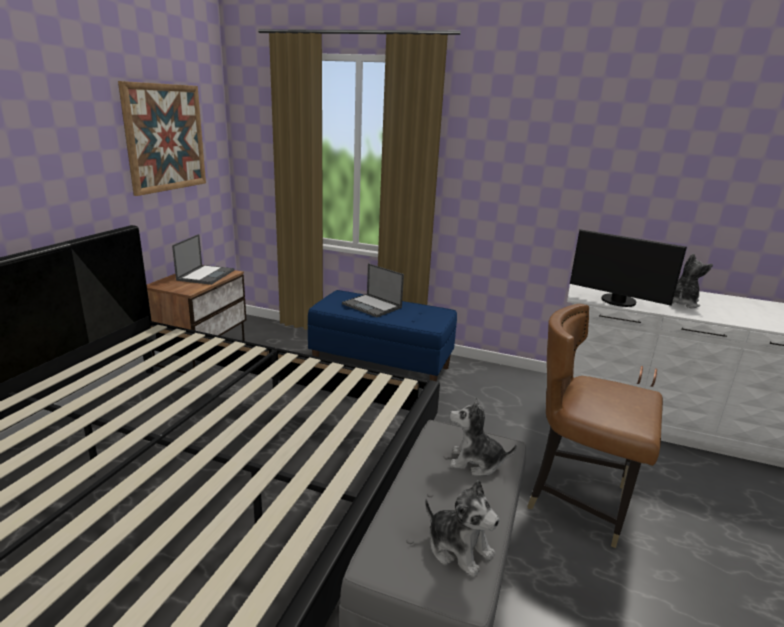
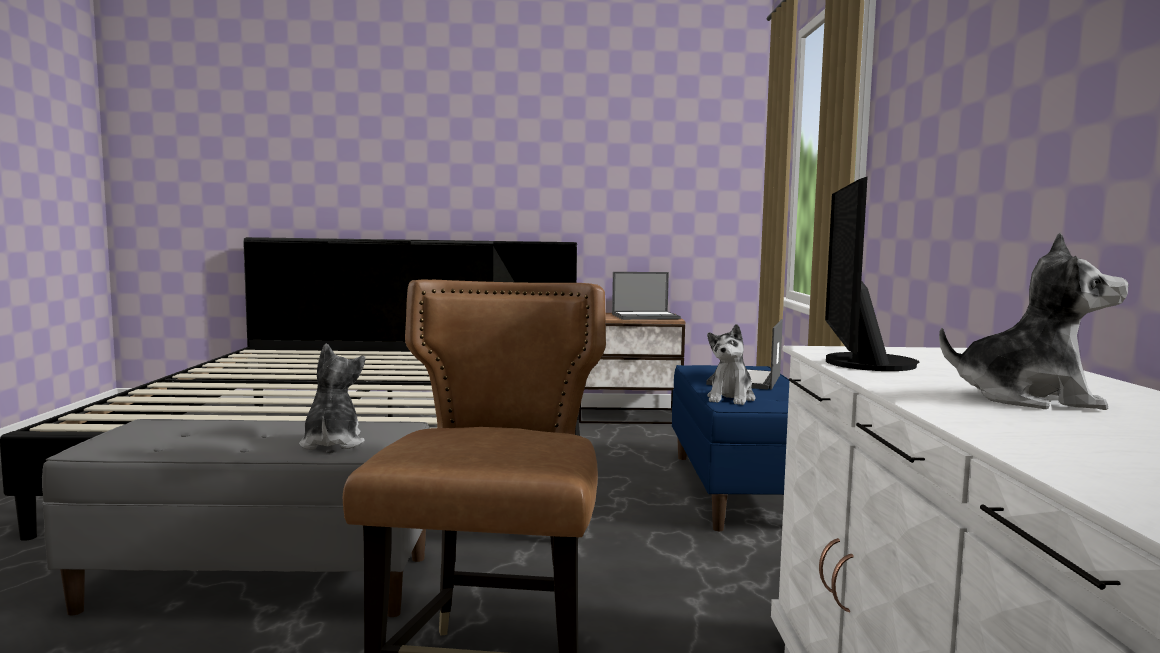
camera: 70 degrees right, 15 degrees down
picture [118,81,206,196] -> none
plush toy [425,480,499,577] -> plush toy moved to [707,324,756,405]

